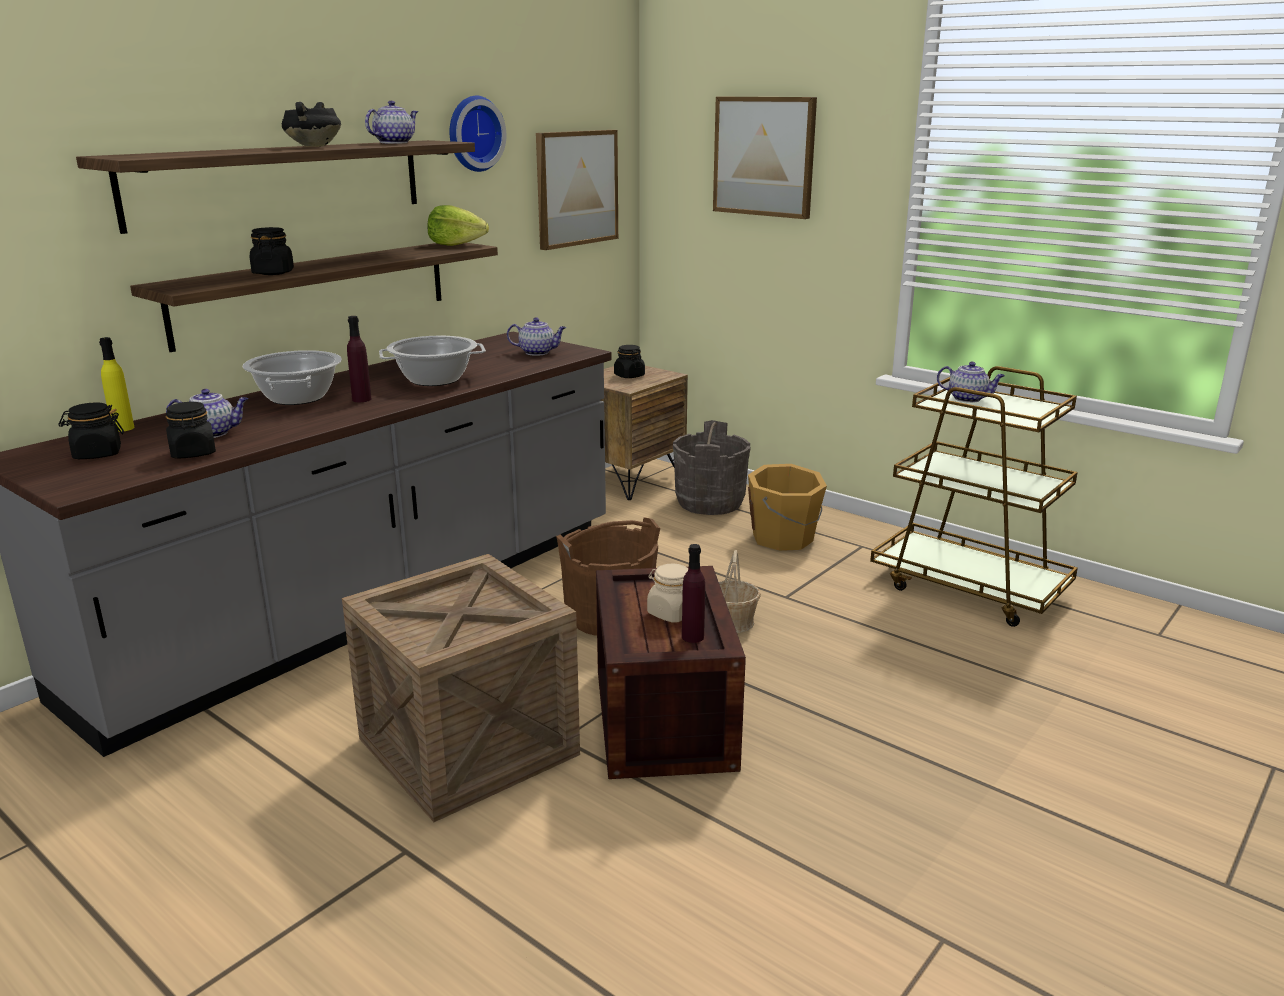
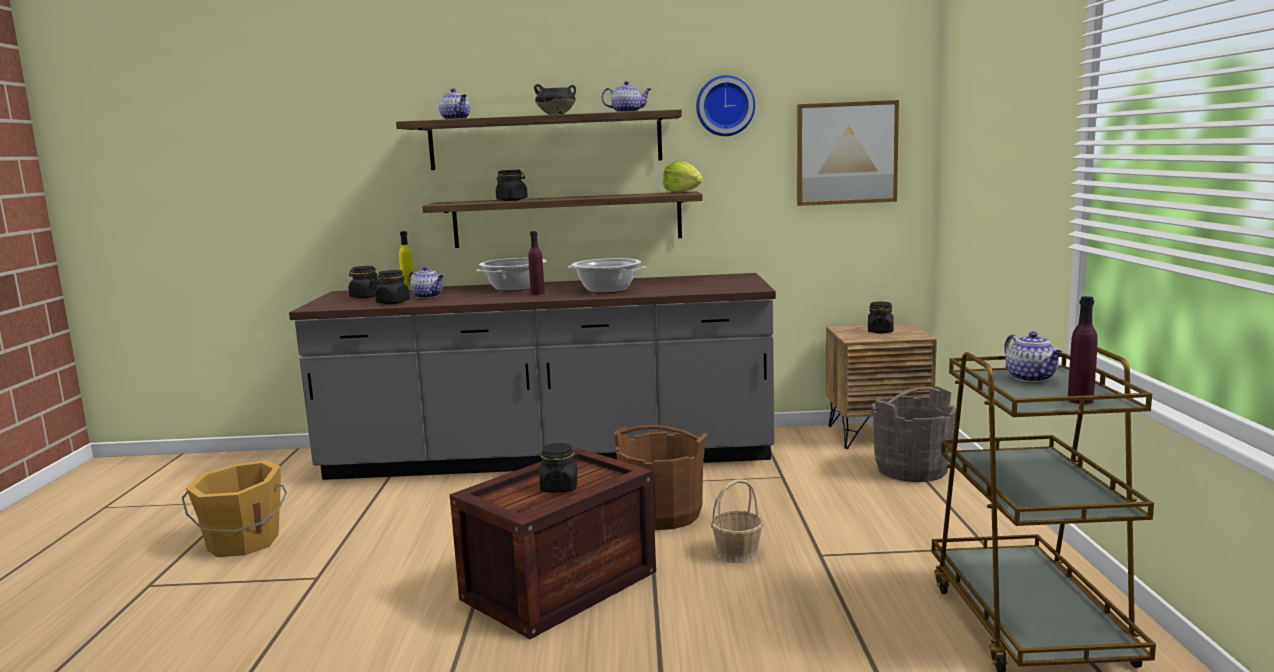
camera: 50 degrees right, 10 degrees down
crate [342,554,580,822] -> none
teapot [507,318,566,356] -> teapot moved to [439,88,470,119]
beige jar [647,564,688,623] -> black jar [539,443,578,493]
purple bottle [682,544,705,643] -> purple bottle moved to [1068,296,1098,404]
picture [713,97,817,219] -> none
orange bucket [748,464,827,551] -> orange bucket moved to [182,460,287,557]

